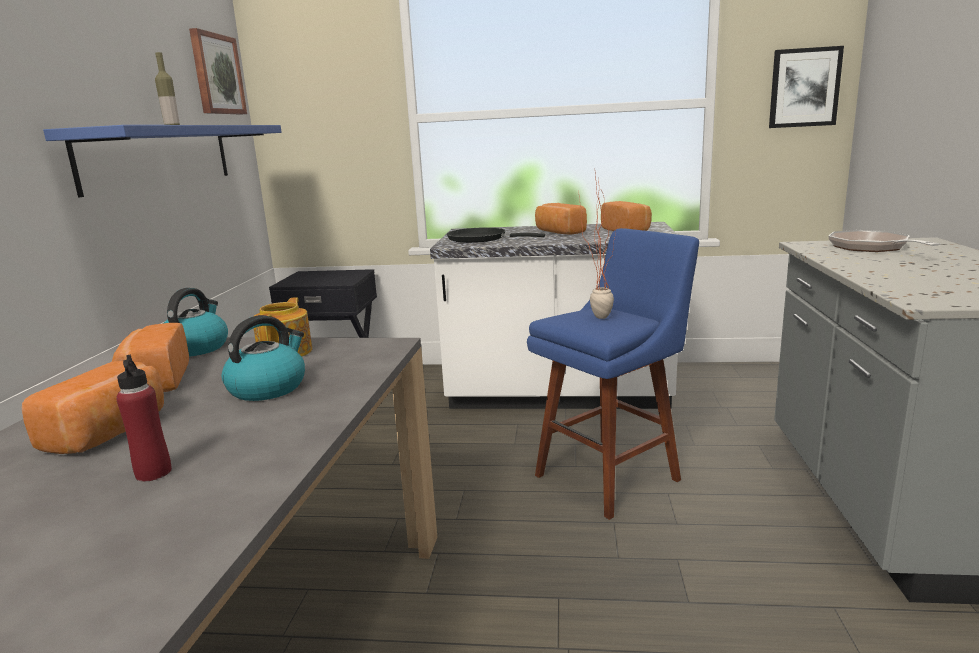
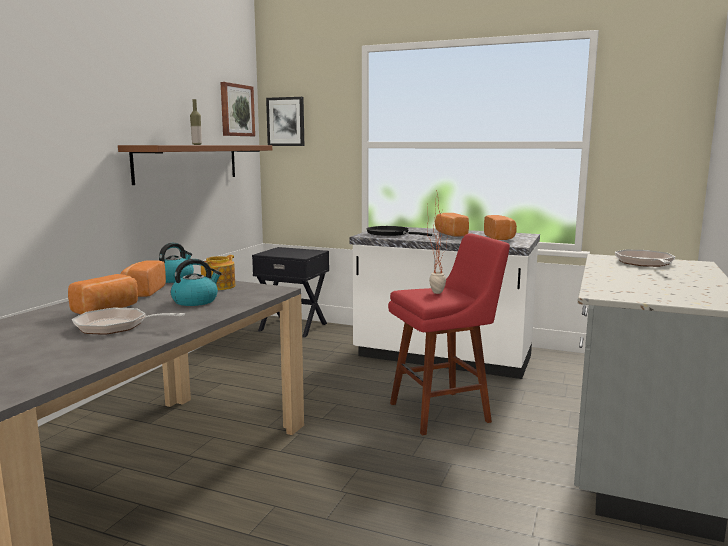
camera: 15 degrees right, 5 degrees down
blue shelf [43,125,282,198] -> brown shelf [118,145,272,185]
red bottle [116,355,172,482] -> frying pan [72,308,185,335]
blue stool [527,228,699,520] -> red stool [388,233,510,435]
picture [769,46,844,128] -> picture moved to [266,97,304,146]

